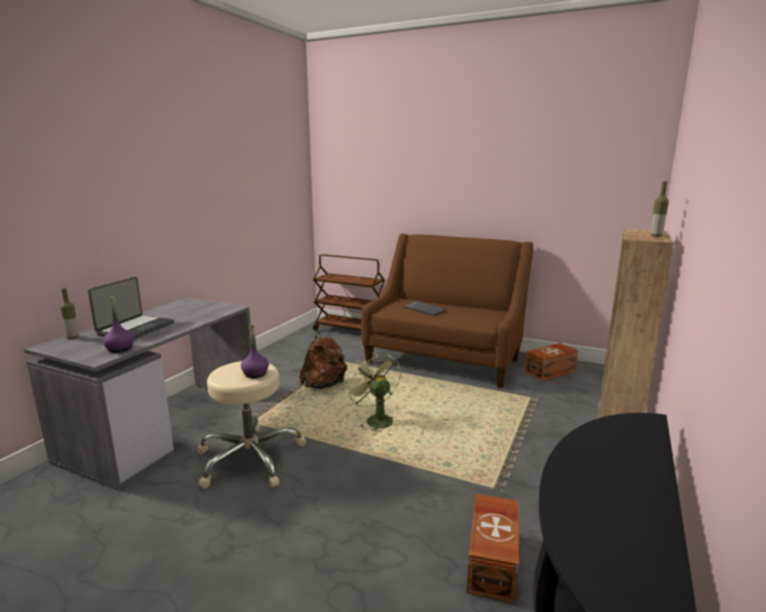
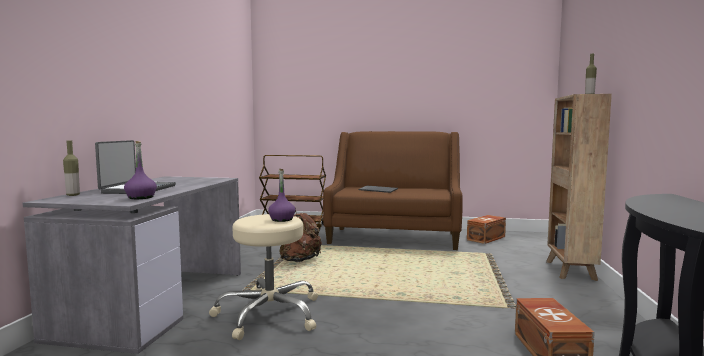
camera: 15 degrees left, 10 degrees down
green fan [346,352,401,432] -> none

